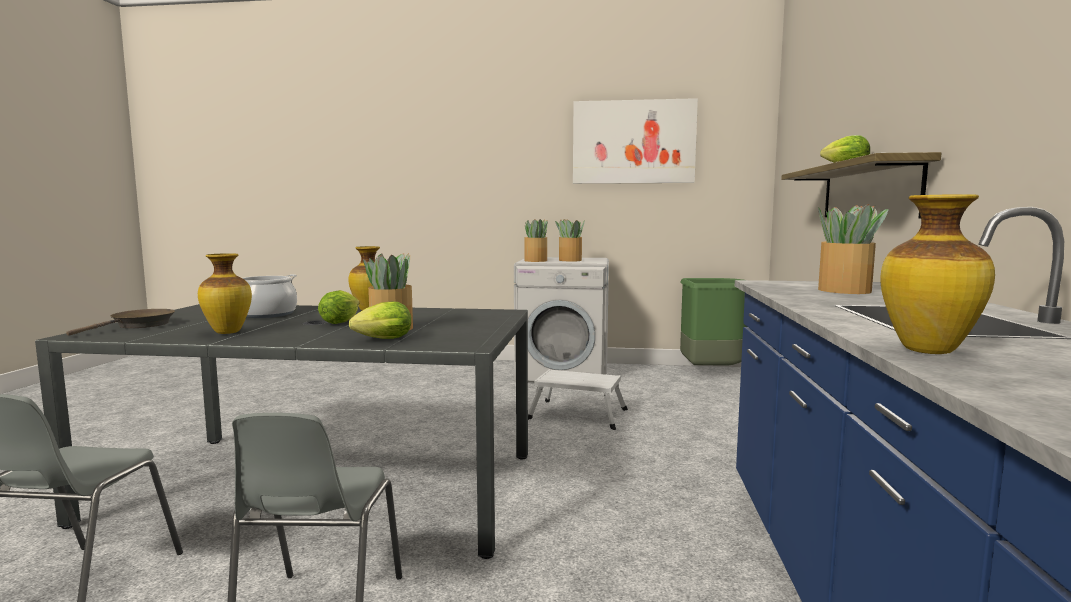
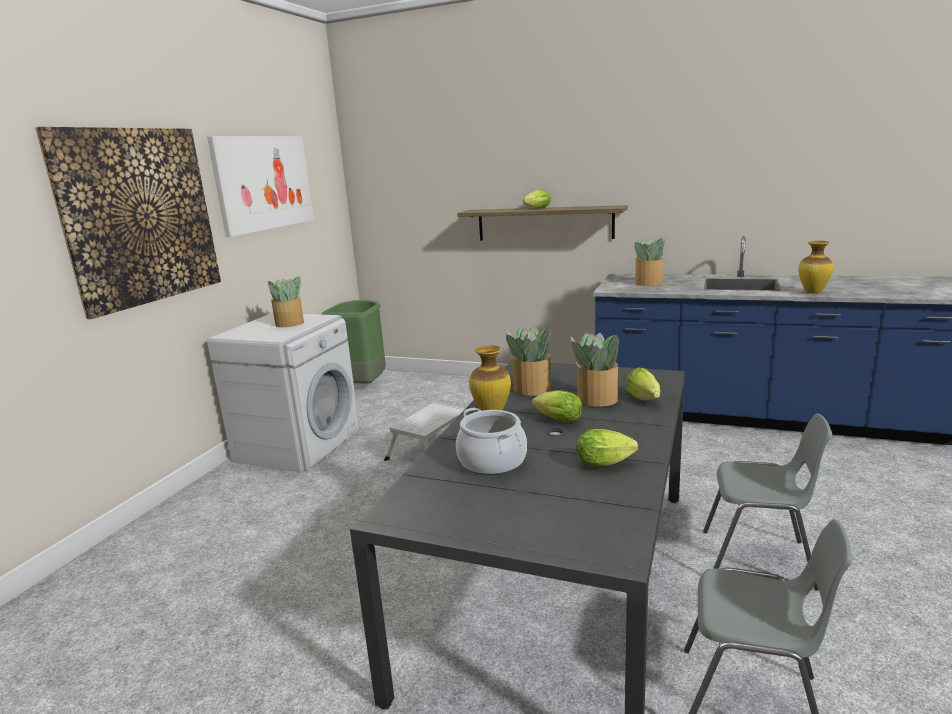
camera: 75 degrees left, 10 degrees up
brown frying pan [66,309,175,336] -> none
vase [198,253,252,334] -> lettuce [577,429,638,466]
potted plant [524,219,548,262] -> potted plant moved to [506,326,551,396]
none -> picture [35,127,221,319]

